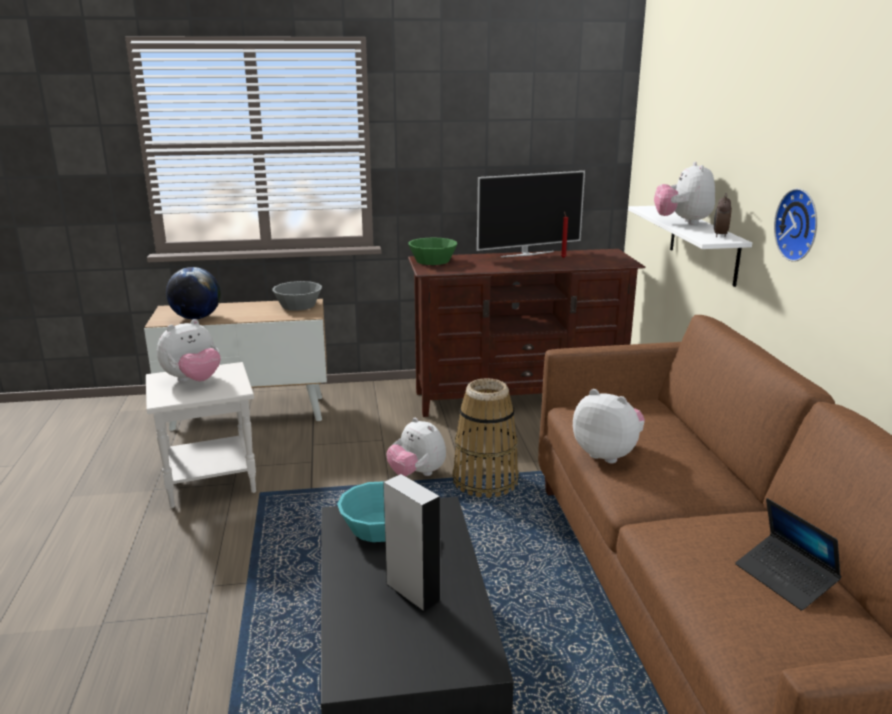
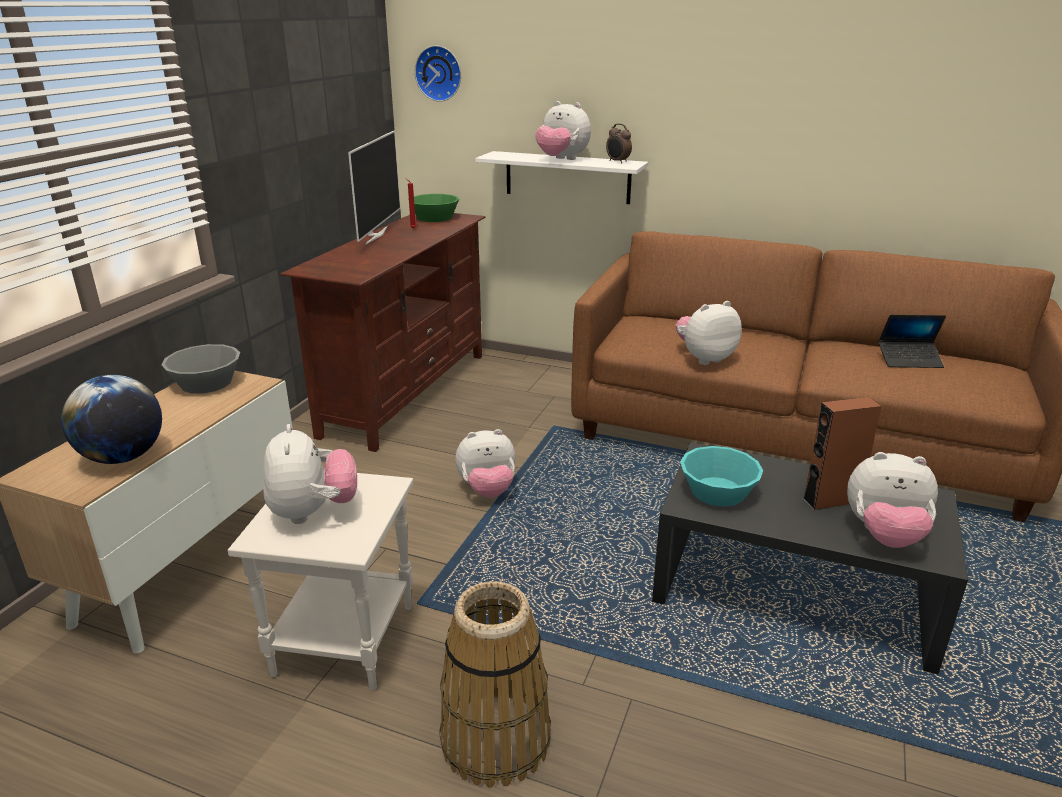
camera: 60 degrees left, 5 degrees up
grey speaker [383,474,441,612] -> brown speaker [803,397,882,510]
green bowl [408,237,457,265] -> green bowl moved to [408,194,459,222]
basket [452,378,519,498] -> basket moved to [439,581,551,788]
wall clock [774,188,817,262] -> wall clock moved to [415,45,461,102]
none -> plush toy [847,452,938,548]

